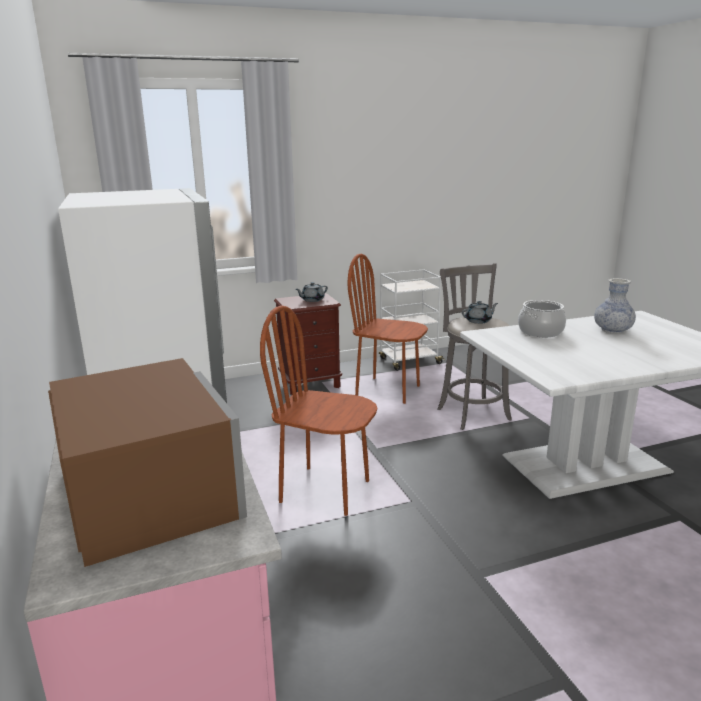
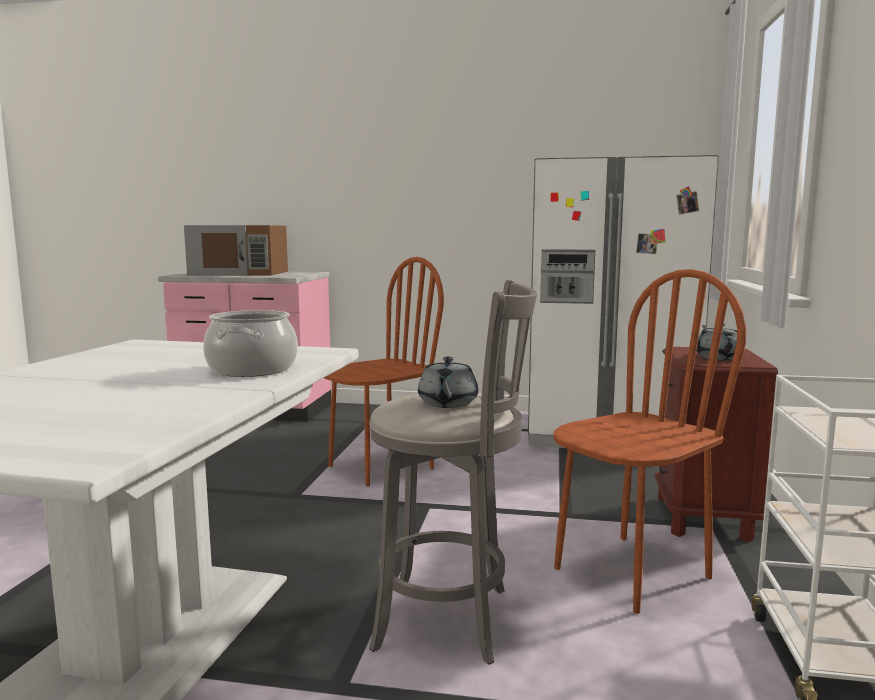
camera: 120 degrees right, 10 degrees down
vase [594,278,636,334] -> none

